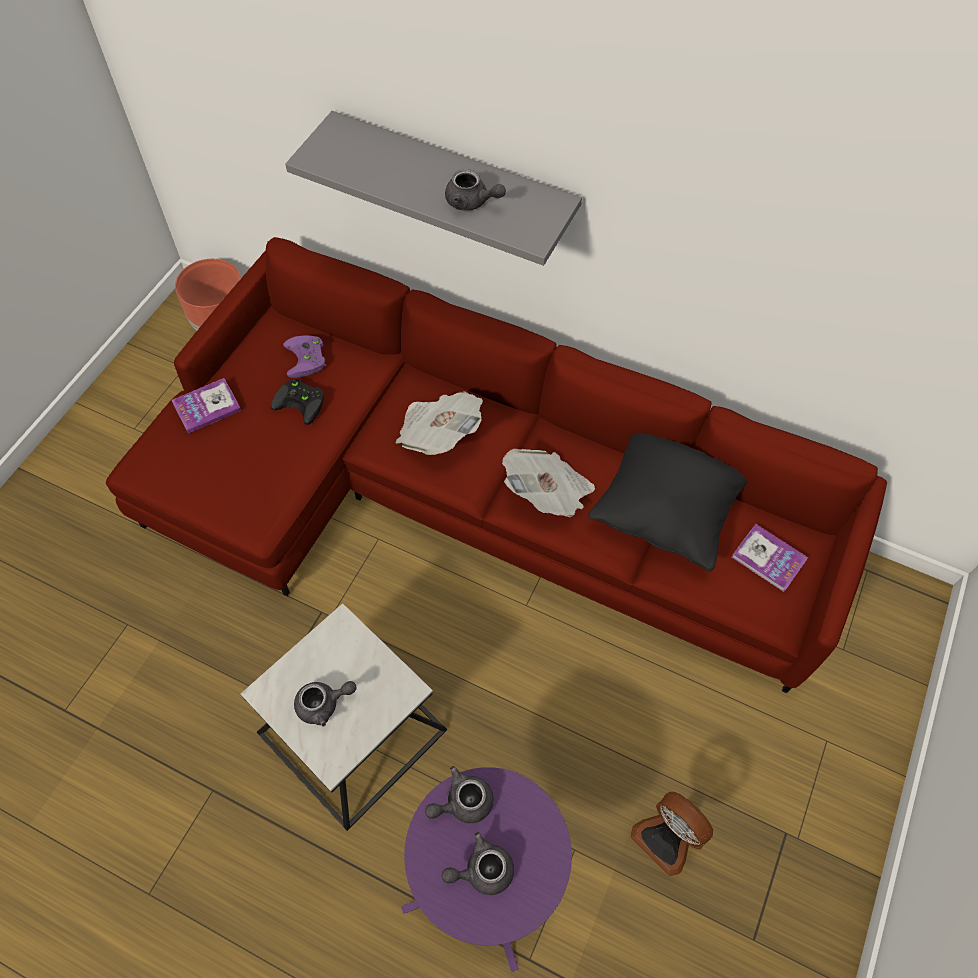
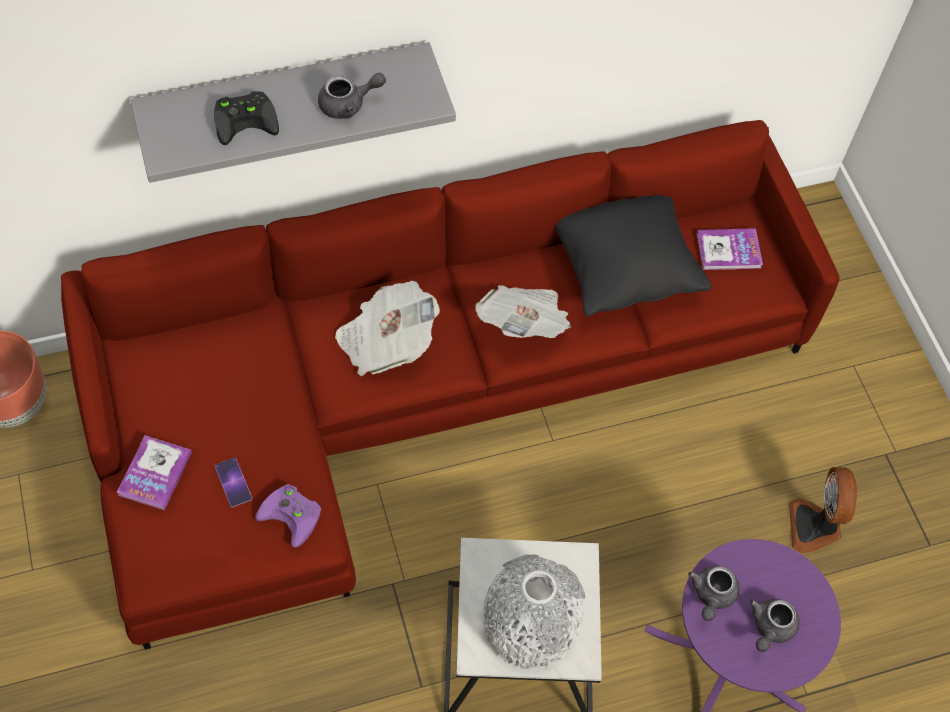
camera: 45 degrees left, 0 degrees up
black game controller [271,379,324,425] -> black game controller moved to [214,91,279,145]
purple game controller [283,335,326,378] -> purple game controller moved to [255,484,321,548]
grey teapot [294,681,356,726] -> grey vase [483,554,585,669]
fan [631,791,713,876] -> fan turned 90 degrees clockwise [789,467,857,554]
none -> phone [214,458,252,507]

